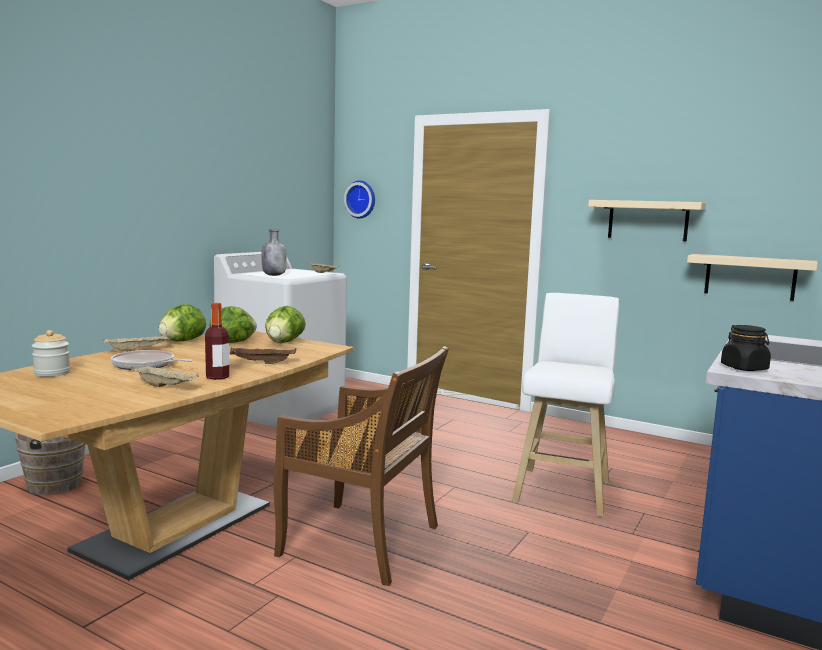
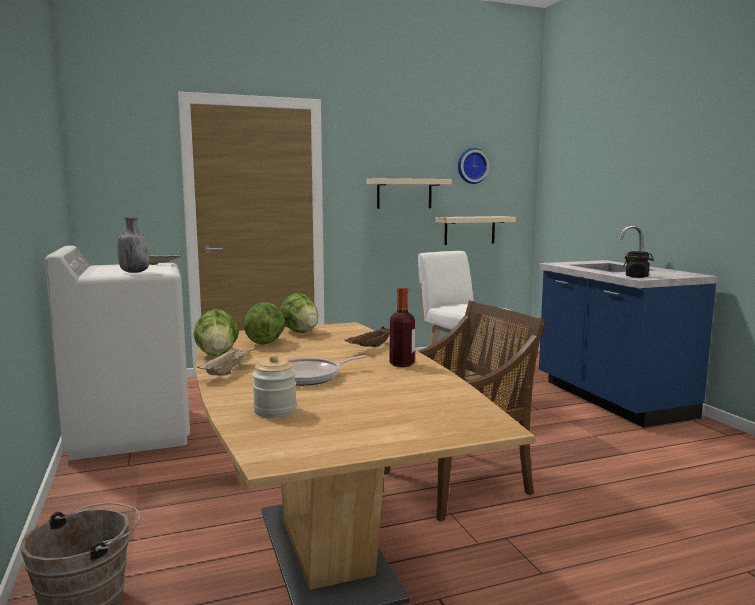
camera: 50 degrees left, 0 degrees up
beige tray [131,365,199,387] -> none
wall clock [344,180,375,219] -> wall clock moved to [458,148,489,184]

